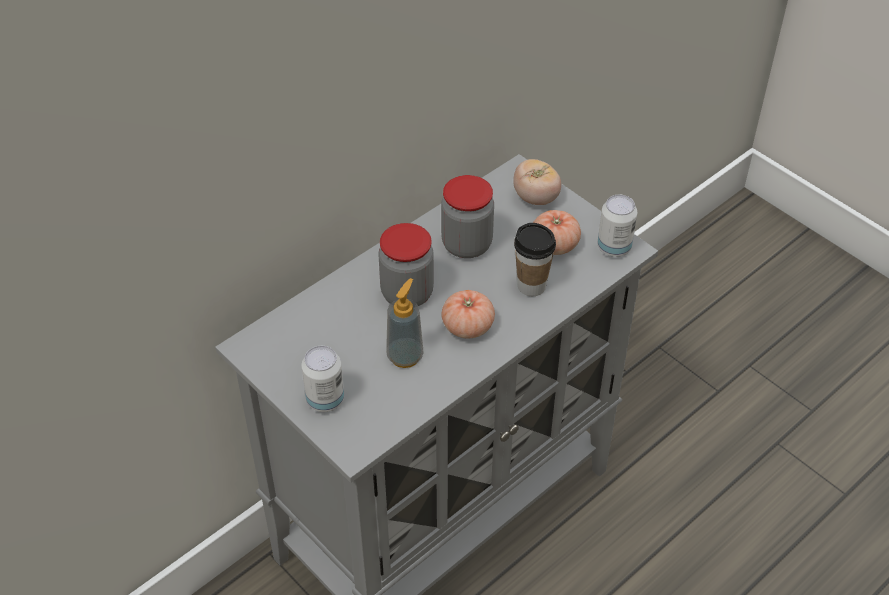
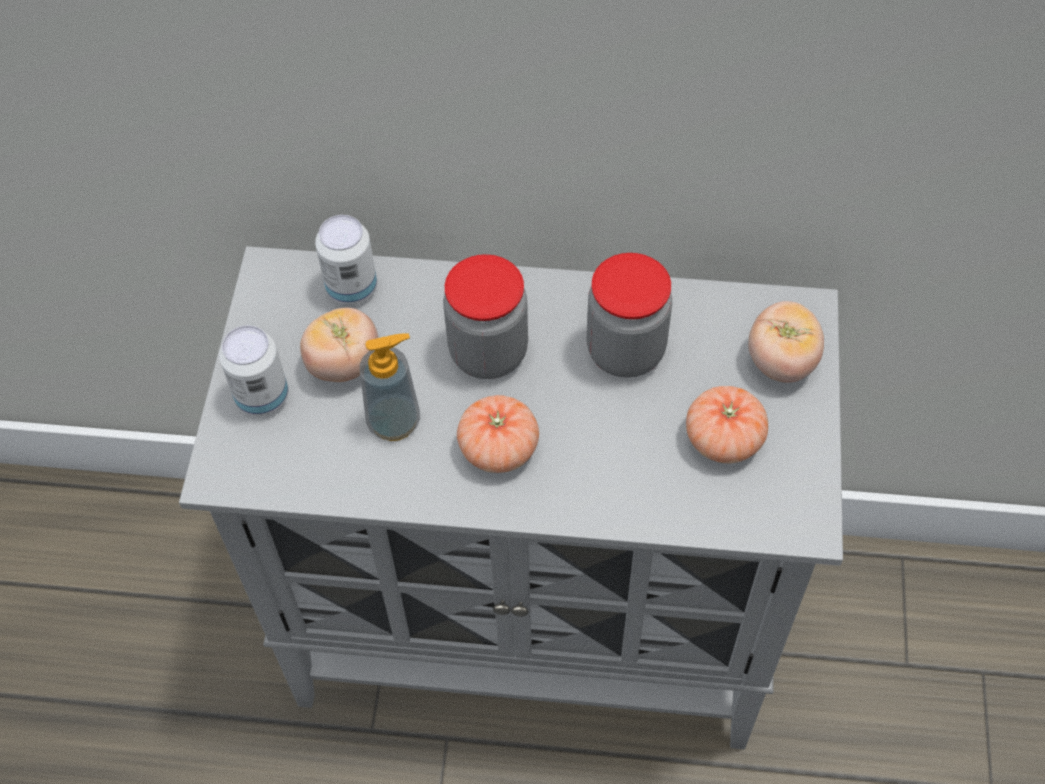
camera: 50 degrees right, 10 degrees up
cup [514,223,556,296] -> none
can [597,195,637,257] -> can moved to [315,215,377,305]
none -> tomato [300,308,378,382]

